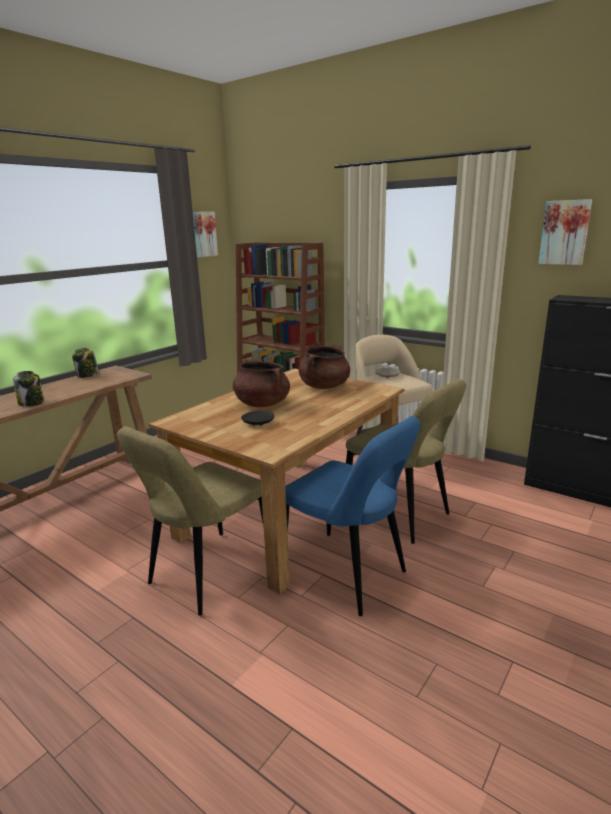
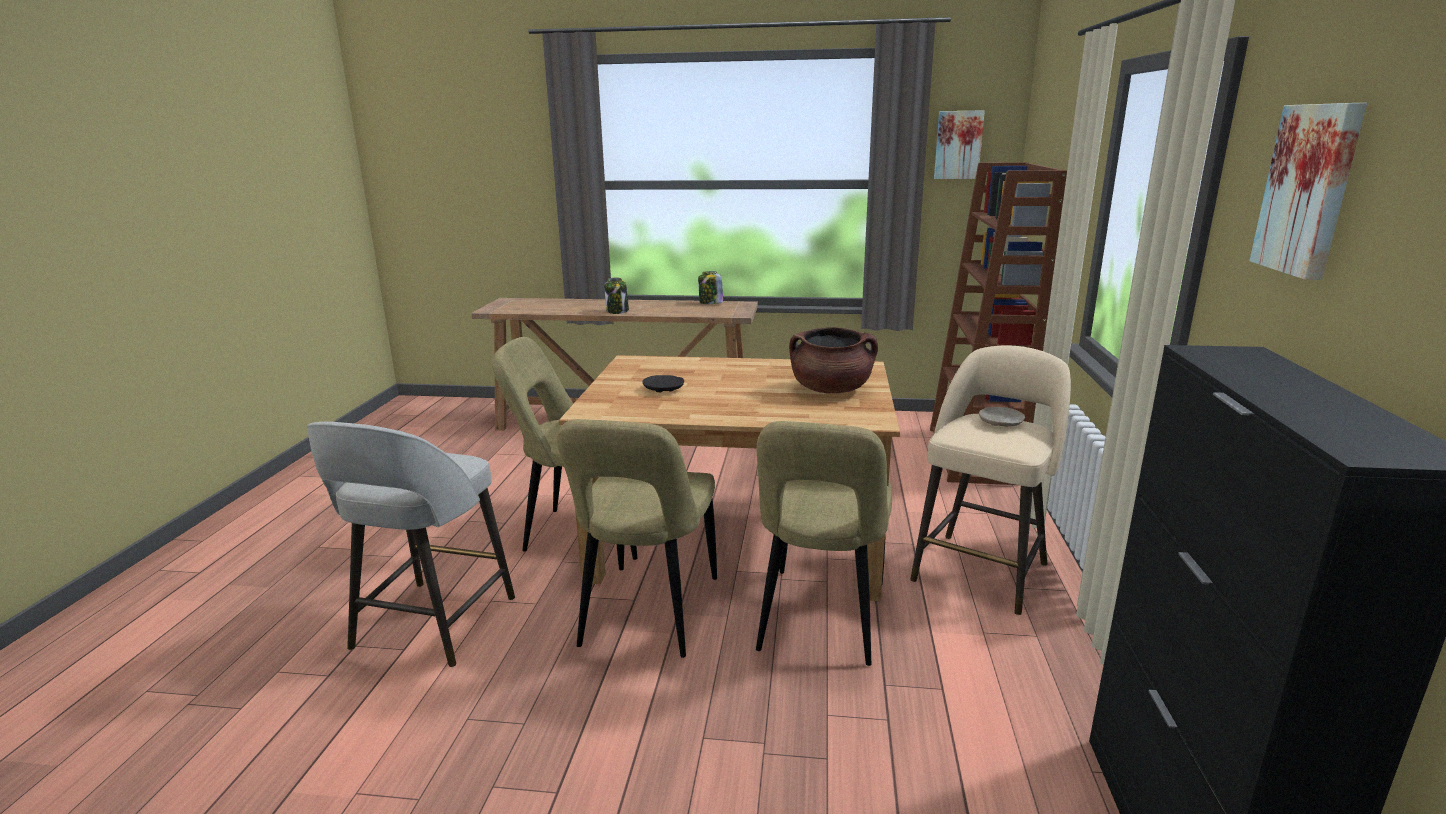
camera: 60 degrees right, 0 degrees up
brown cooking pot [233,359,290,407] -> none
blue chair [285,416,420,616] -> beige chair [557,419,717,658]
none -> grey stool [307,422,515,667]

